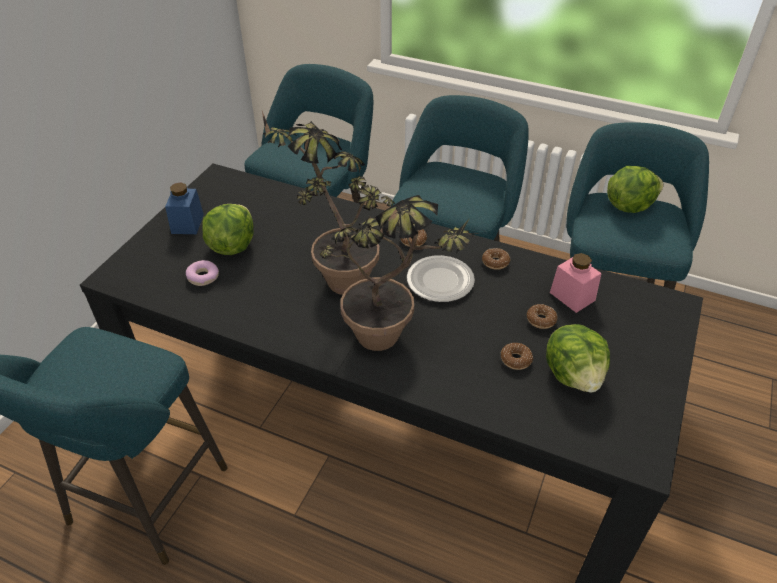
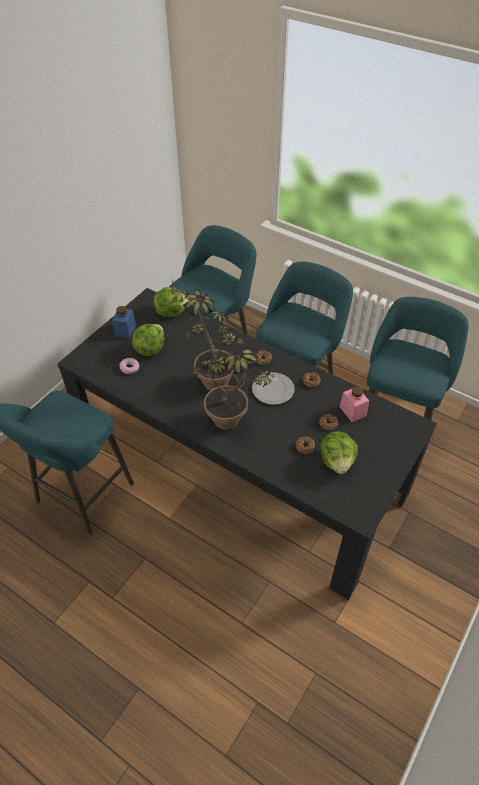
camera: 10 degrees right, 5 degrees up
lettuce [607,166,664,213] -> lettuce moved to [154,287,189,317]

